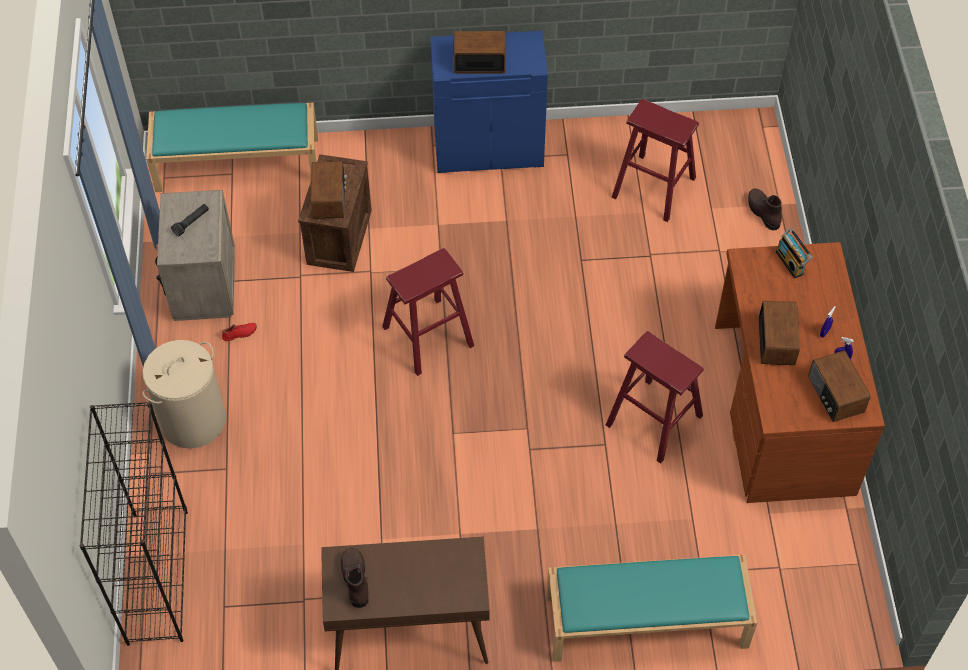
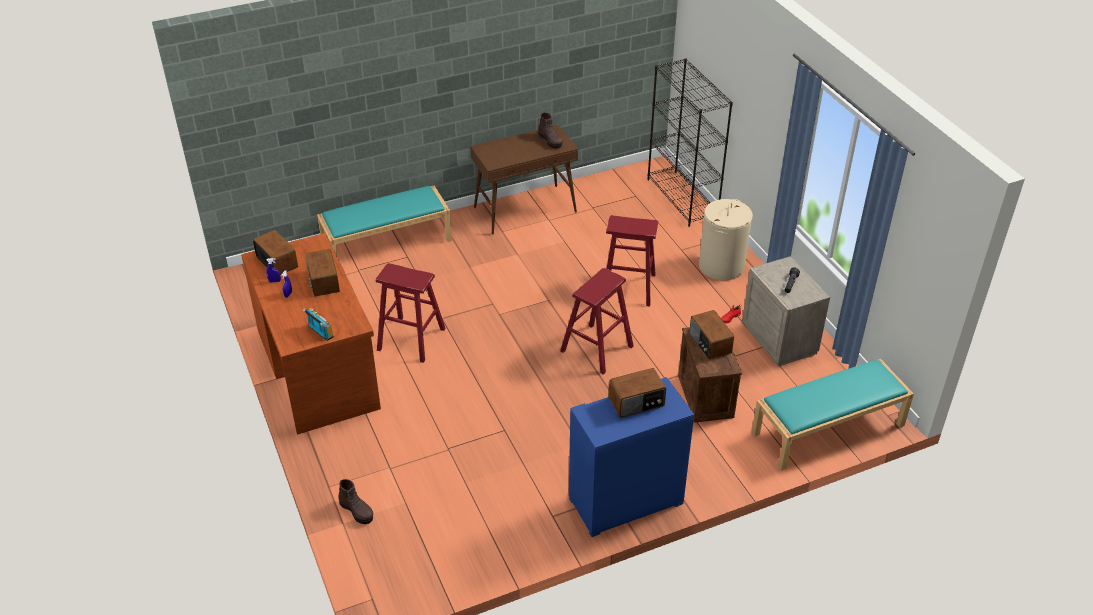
camera: 160 degrees right, 15 degrees down
red stool [611,99,699,222] -> red stool moved to [606,215,658,307]

